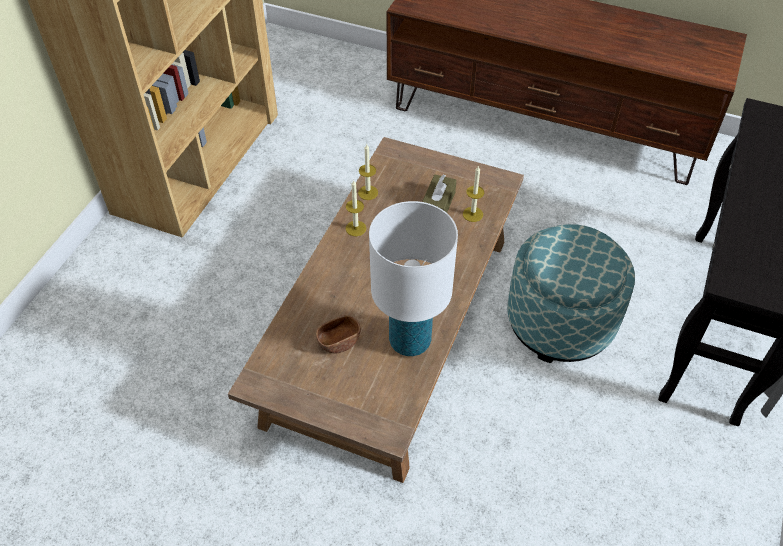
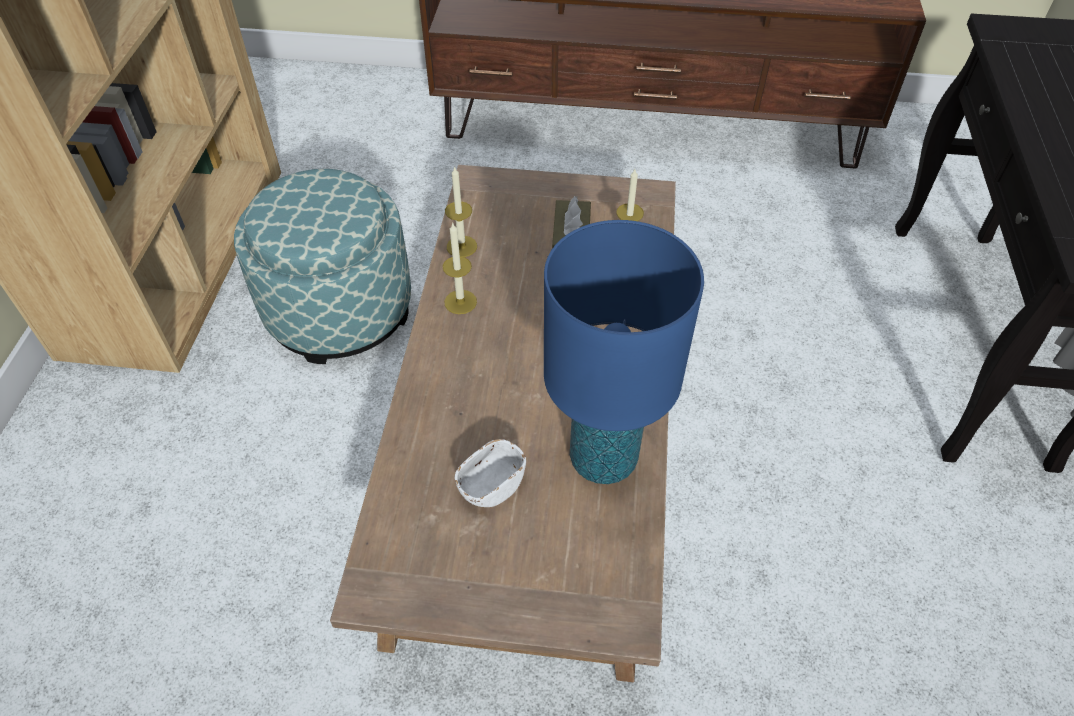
camera: 15 degrees left, 0 degrees up
brown bowl [316,315,361,354] -> white bowl [455,439,526,507]
white table lamp [369,201,458,356] -> blue table lamp [544,220,704,484]
ottoman [507,224,635,363] -> ottoman moved to [234,169,411,364]

